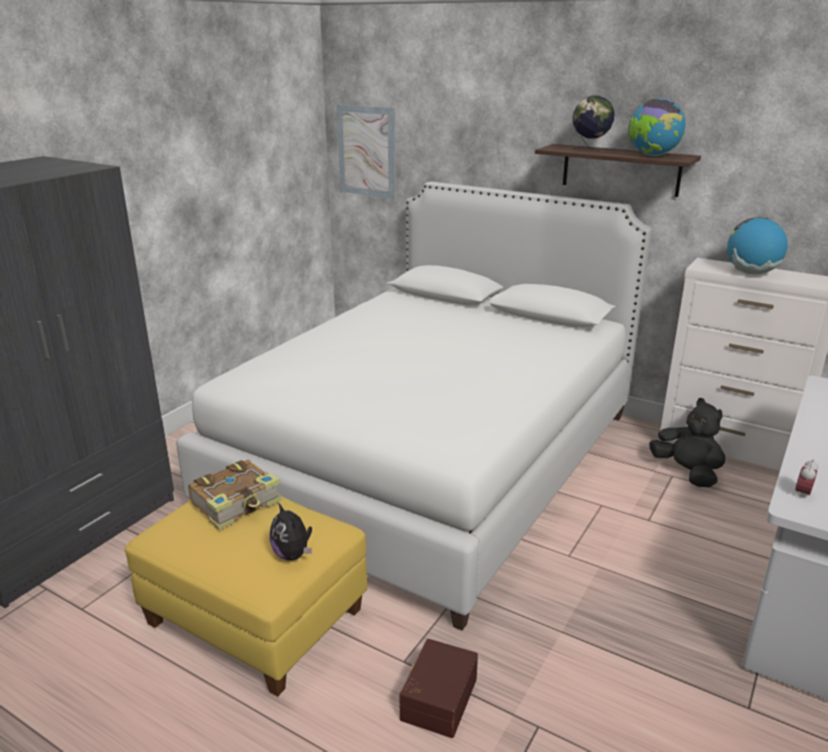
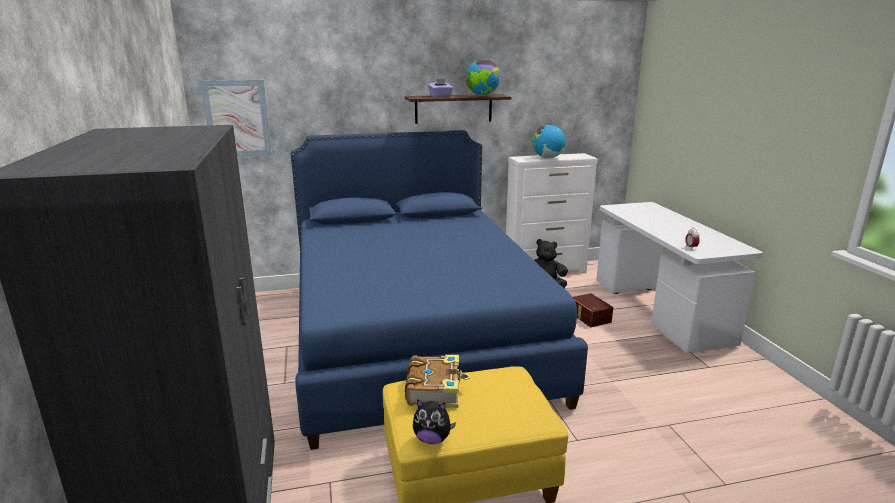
camera: 45 degrees left, 5 degrees down
white bed [176,182,652,631] -> blue bed [291,130,588,450]
plush toy [269,502,312,560] -> plush toy moved to [413,399,456,444]
brown storage box [399,639,478,738] -> brown storage box moved to [573,293,613,327]
globe [573,96,614,151] -> purple tissue box [428,79,453,97]

